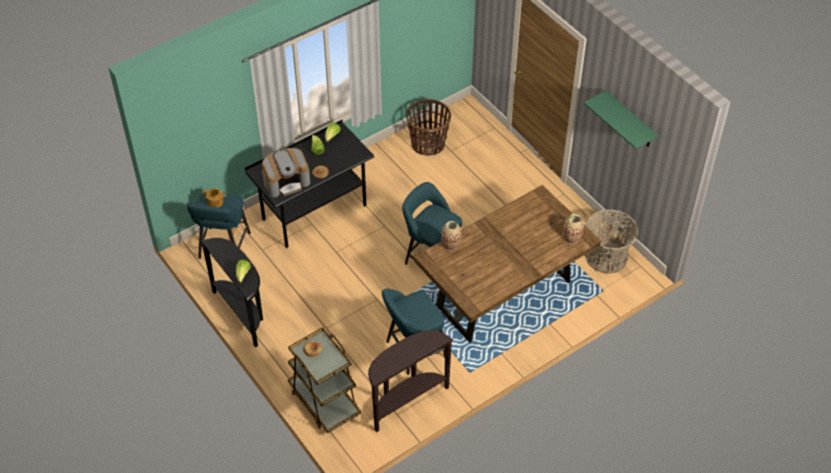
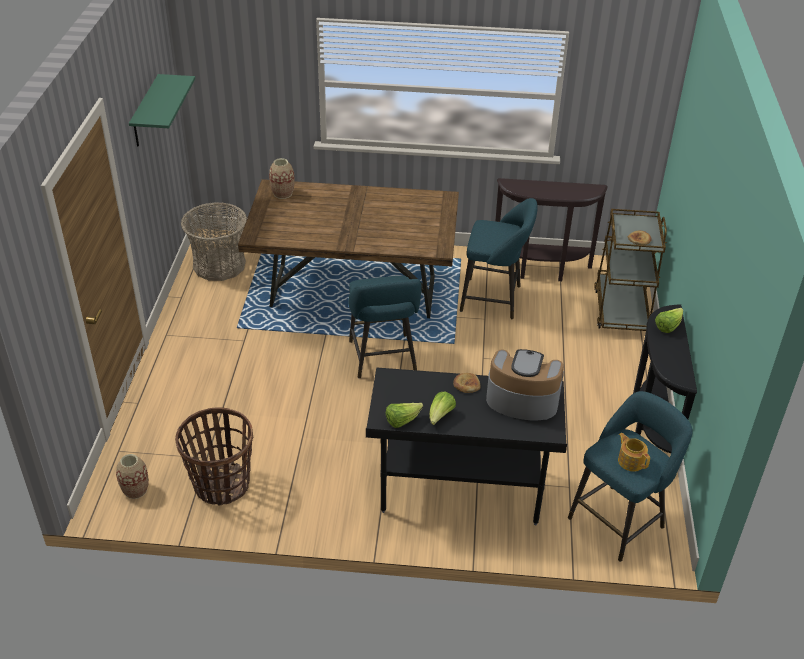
camera: 140 degrees left, 10 degrees down
vase [441,221,462,251] -> vase moved to [116,454,149,499]

